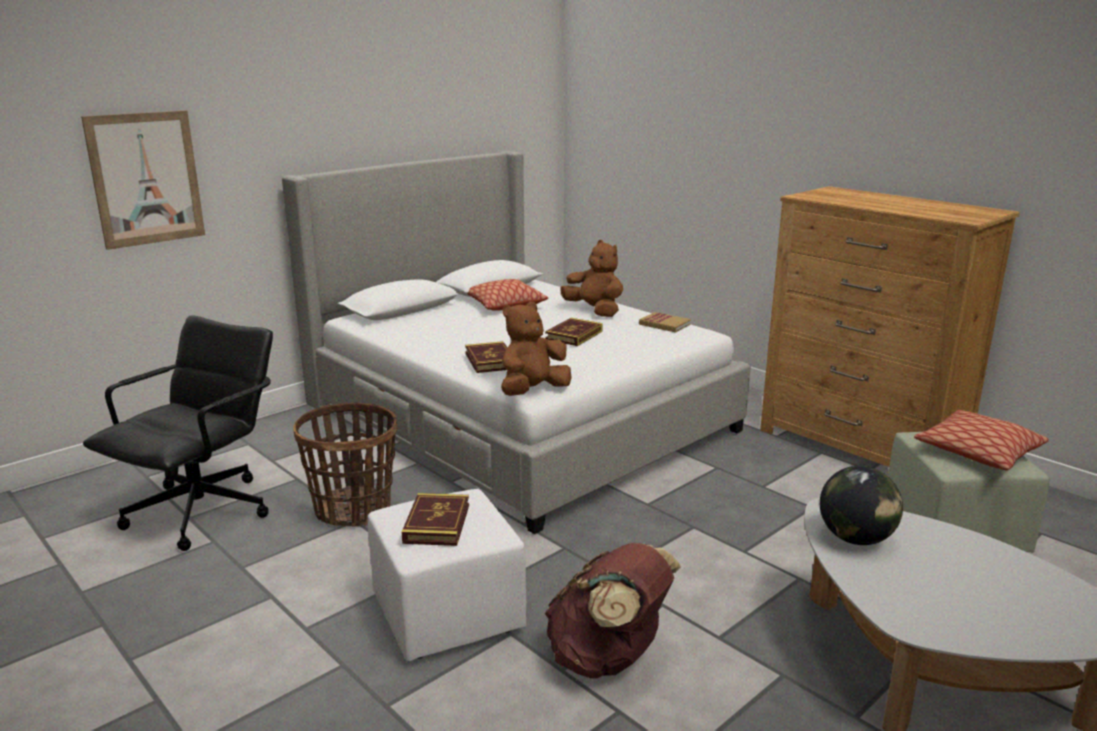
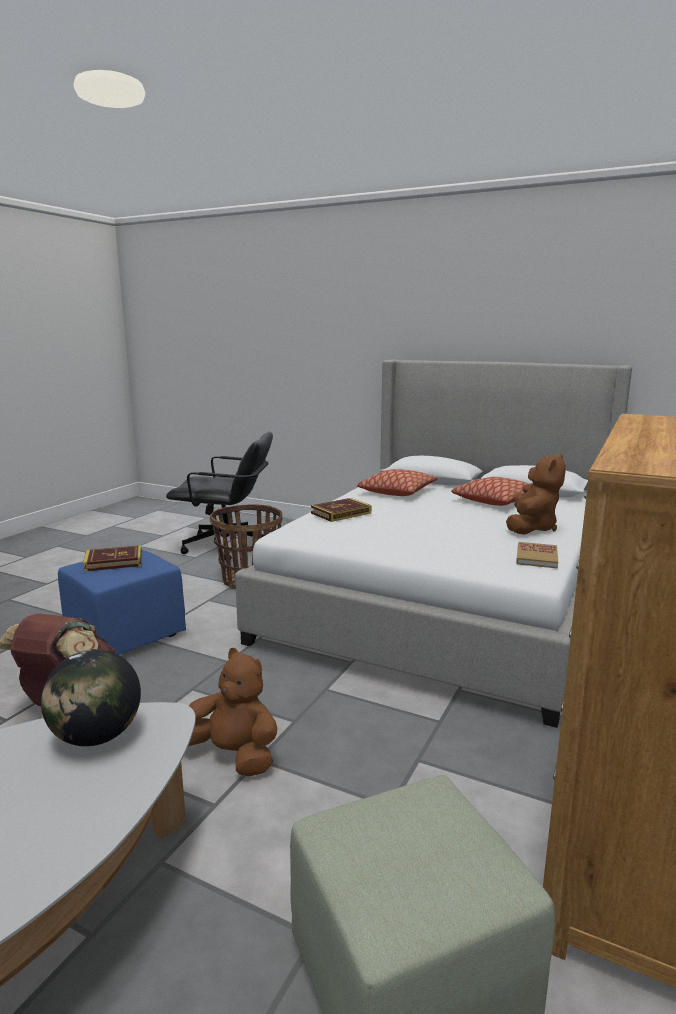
camera: 70 degrees right, 5 degrees down
picture [81,111,205,250] -> none
white ottoman [368,489,526,661] -> blue ottoman [58,549,186,655]
brown plush toy [501,302,572,396] -> brown plush toy moved to [188,648,277,777]
book [545,318,603,346] -> none
pillow [914,410,1049,470] -> pillow moved to [357,469,437,496]

